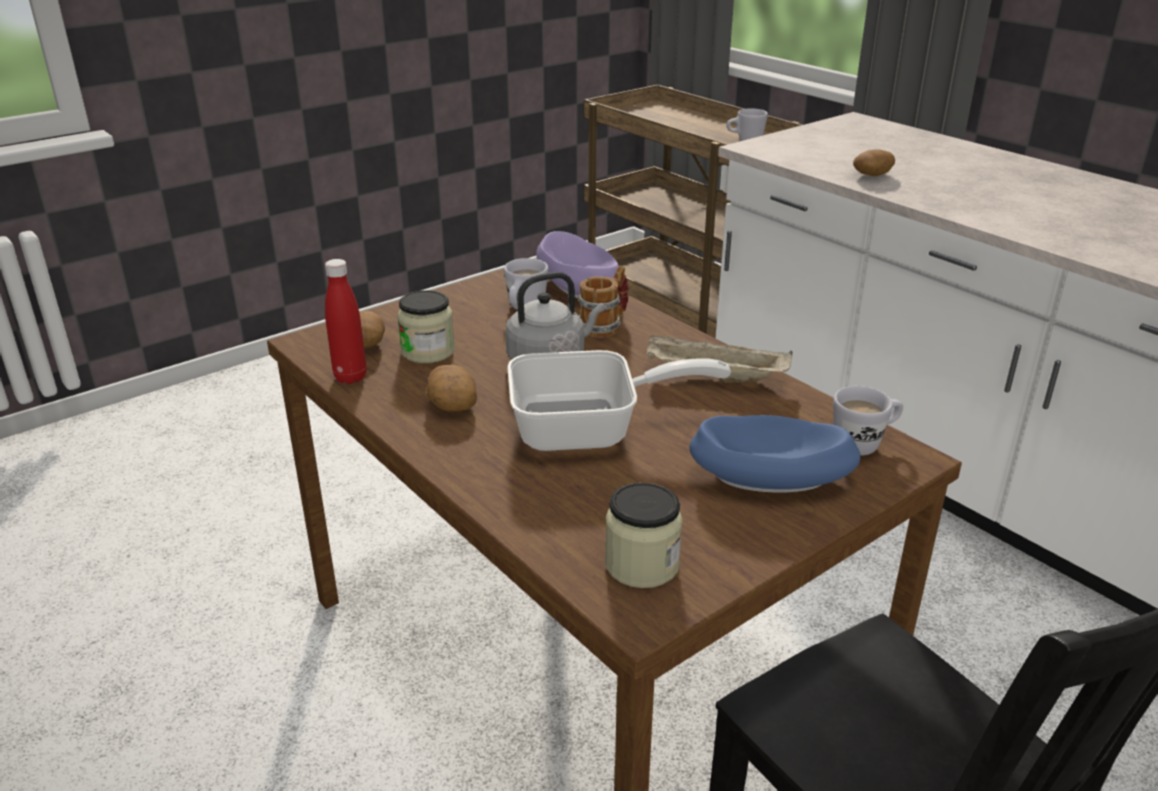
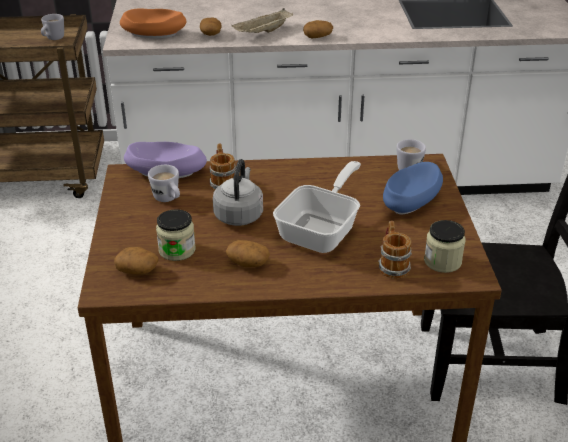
camera: 55 degrees left, 5 degrees up
red bottle [325,259,367,384] -> none
beige tray [647,334,793,383] -> beige tray moved to [231,8,293,33]
none -> orange bowl [120,8,186,38]
none -> potato [303,20,333,38]
none -> mug [378,221,412,279]

